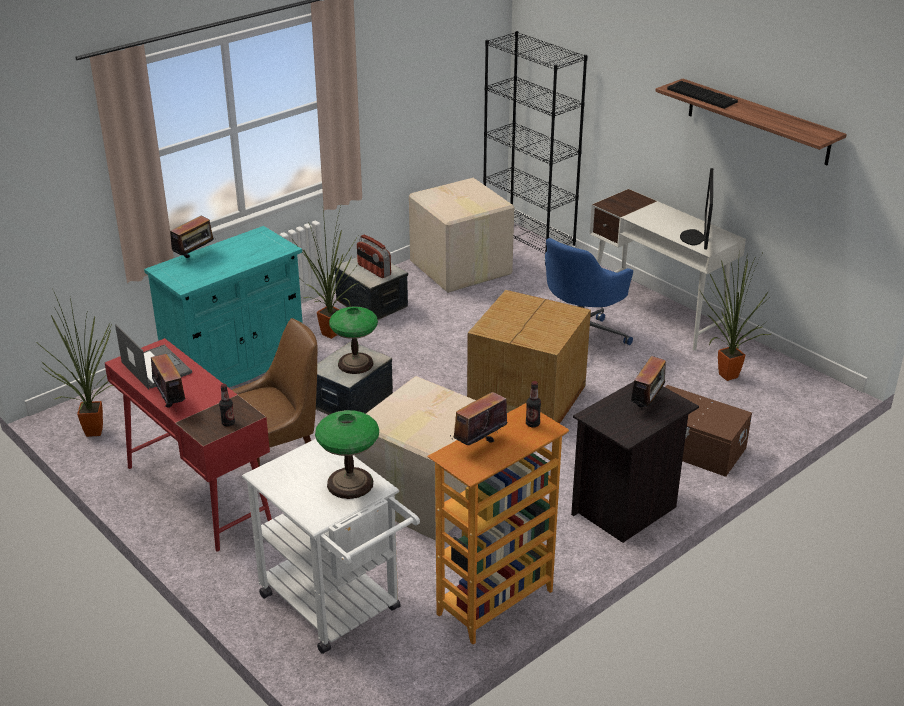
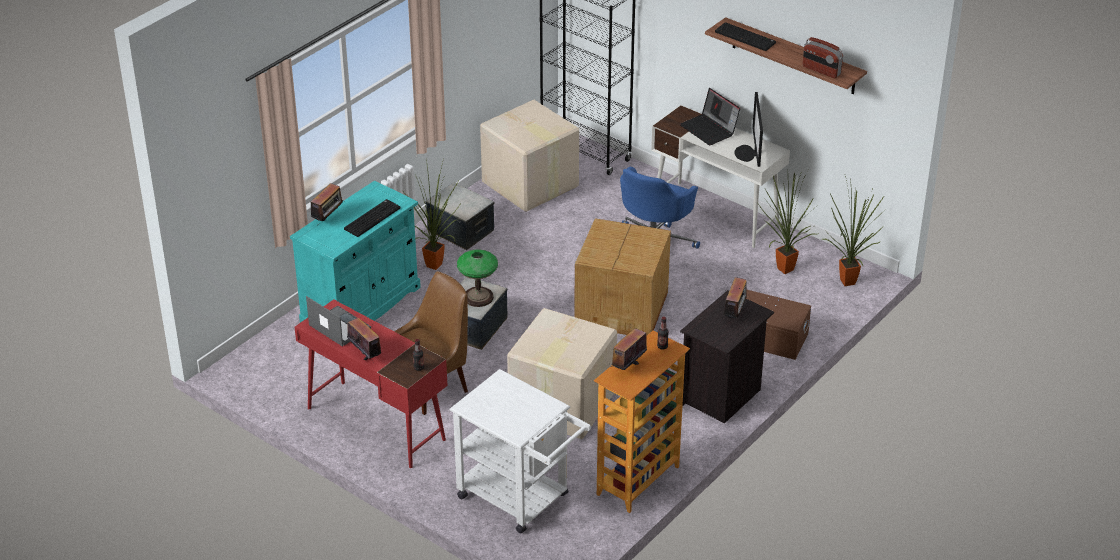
camera: 10 degrees left, 5 degrees up
potted plant [35,290,113,437] -> potted plant moved to [822,176,884,286]
table lamp [315,410,379,499] -> none
radio [357,235,391,278] -> radio moved to [803,37,843,78]
none -> keyboard [344,199,400,237]
none -> laptop [680,88,740,146]

